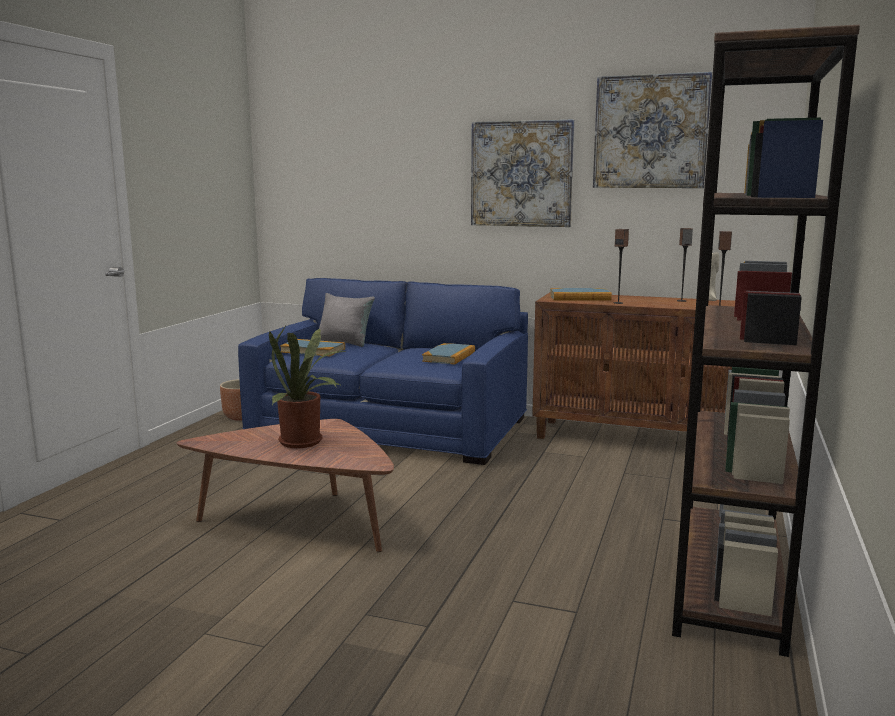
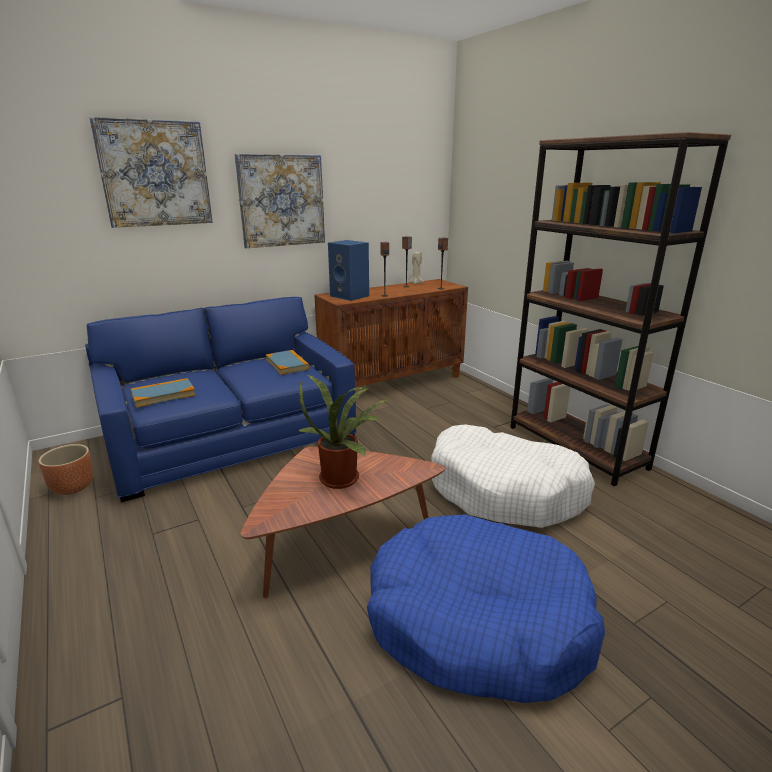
camera: 50 degrees left, 10 degrees up
grey pillow [319,293,375,347] -> none
book [550,288,612,301] -> blue speaker [328,240,369,301]
picture [593,72,712,188] -> picture moved to [89,117,213,228]
none -> blue dog bed [367,514,605,703]
none -> white dog bed [431,424,595,528]

